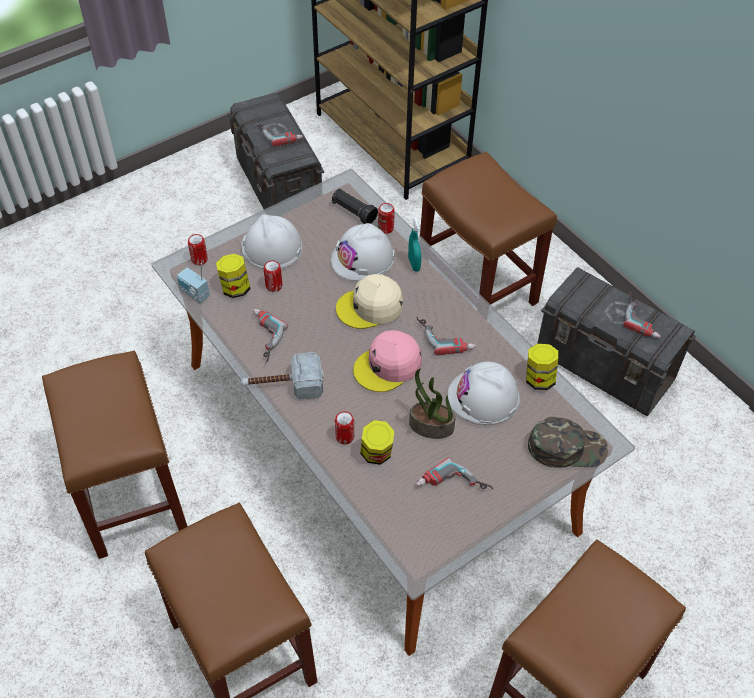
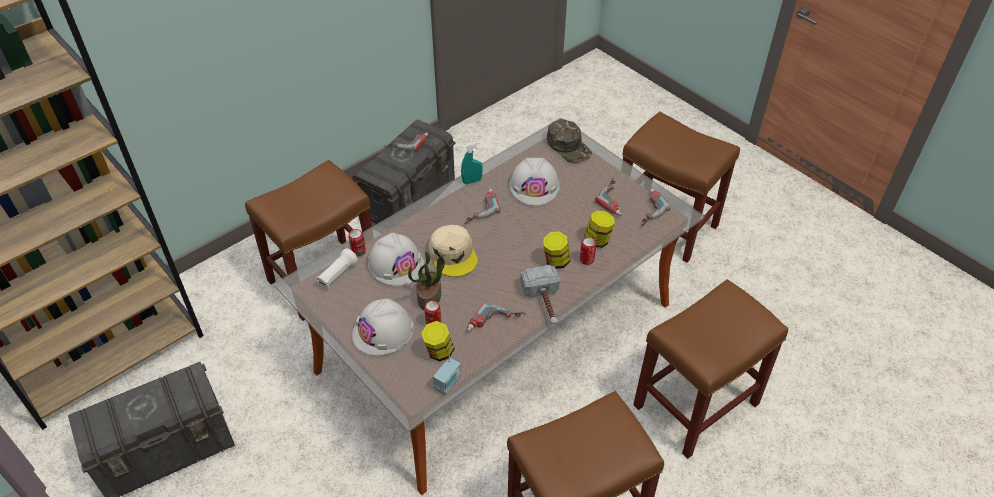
camera: 95 degrees left, 5 degrees down
can [188,234,208,265] -> none
power drill [255,123,303,147] -> power drill moved to [641,188,671,226]
black flashlight [332,189,378,224] -> white flashlight [316,248,358,288]
pink cap [353,330,422,392] -> none
turquoise spray bottle [408,218,421,272] -> turquoise spray bottle moved to [461,142,483,184]
potted plant [409,369,456,439] -> potted plant moved to [408,249,445,310]
jar [526,344,558,390] -> jar moved to [543,231,570,269]
green cap [528,417,608,468] -> green cap turned 150 degrees clockwise [547,119,592,163]

